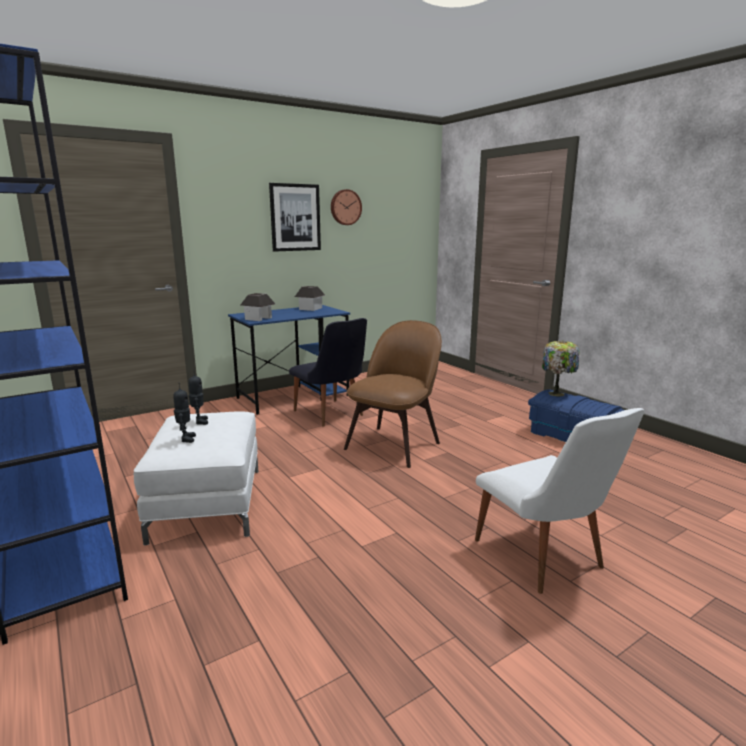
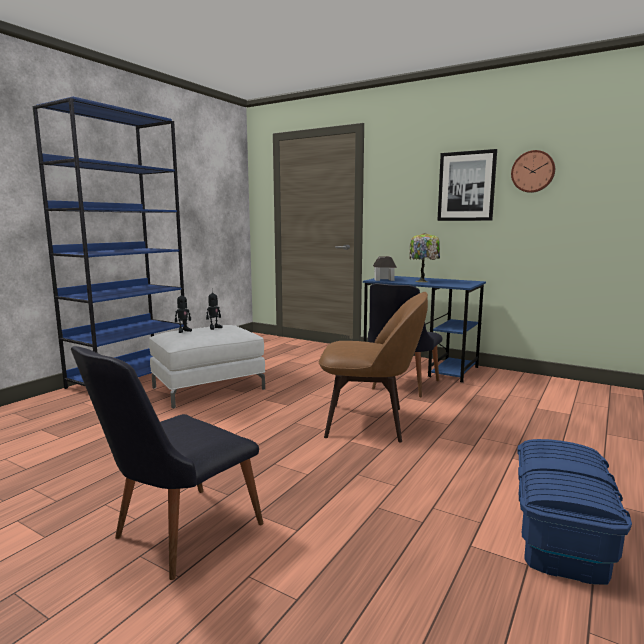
camera: 65 degrees right, 5 degrees down
toy house [295,286,325,311] -> none
white chair [475,408,645,594] -> black chair [71,346,264,580]
table lamp [542,340,580,397] -> table lamp moved to [409,233,440,282]

